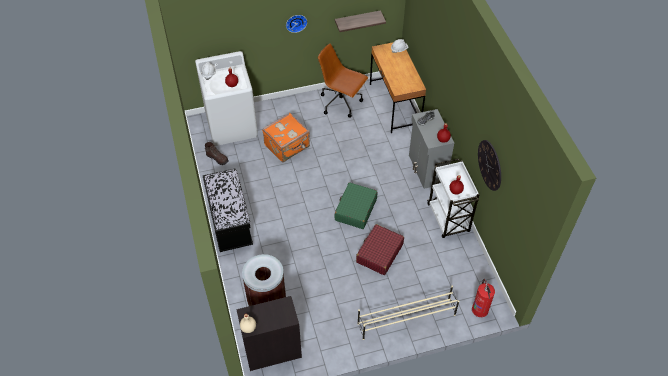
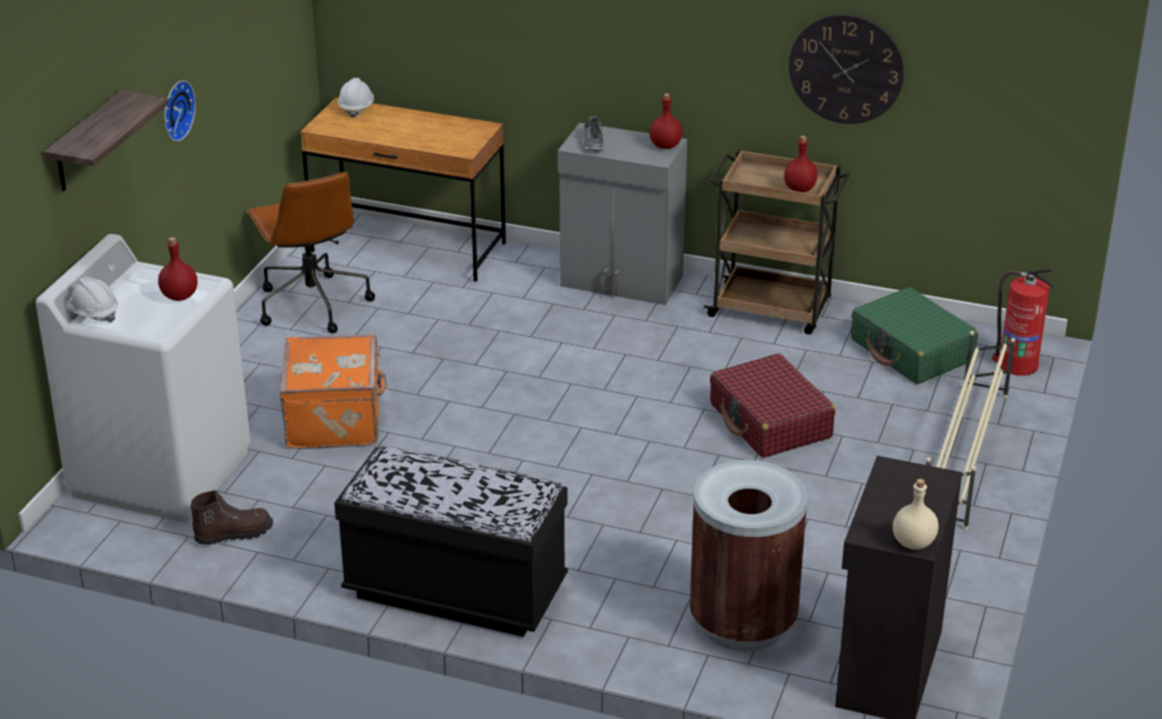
camera: 55 degrees left, 20 degrees down
brown office chair [318,43,368,118] -> brown office chair turned 90 degrees counterclockwise [247,172,375,333]
shelf [335,10,386,32] -> shelf moved to [44,91,169,191]
green suitcase [335,182,378,229] -> green suitcase moved to [851,287,978,384]
white cart [427,158,479,238] -> brown cart [704,150,850,335]

